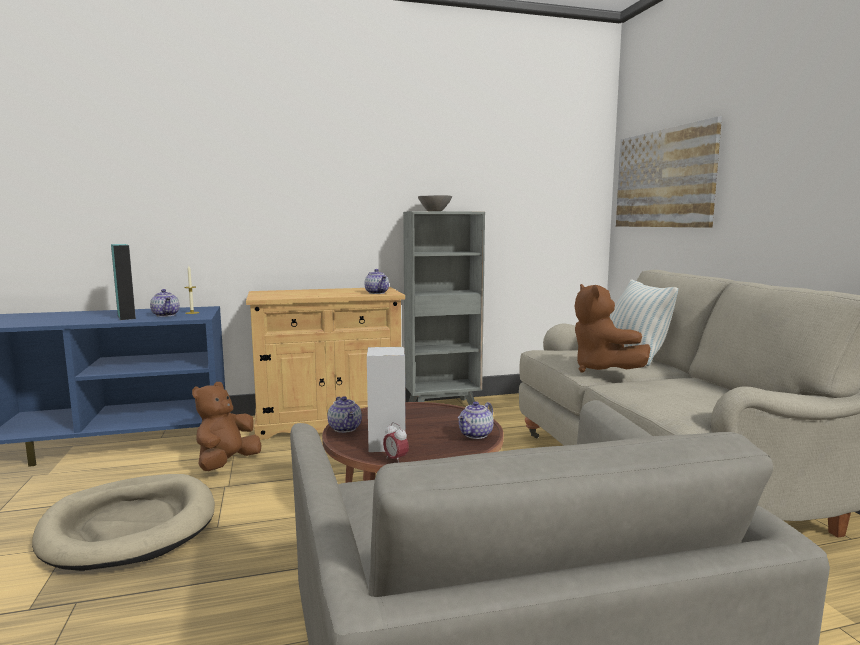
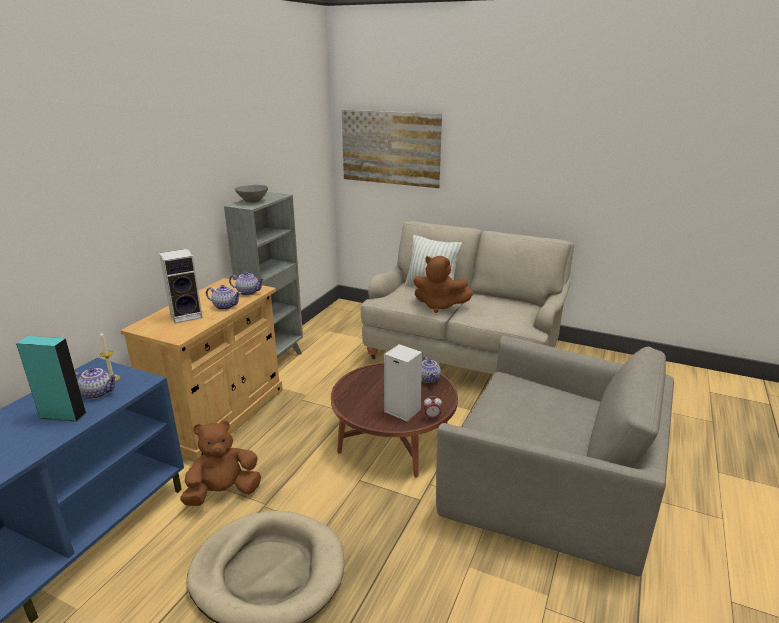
camera: 50 degrees left, 15 degrees up
brown plush toy [192,382,261,471] -> brown plush toy turned 90 degrees clockwise [180,420,261,506]
teapot [327,396,362,433] -> teapot moved to [206,285,241,310]
none -> speaker [159,249,203,324]

